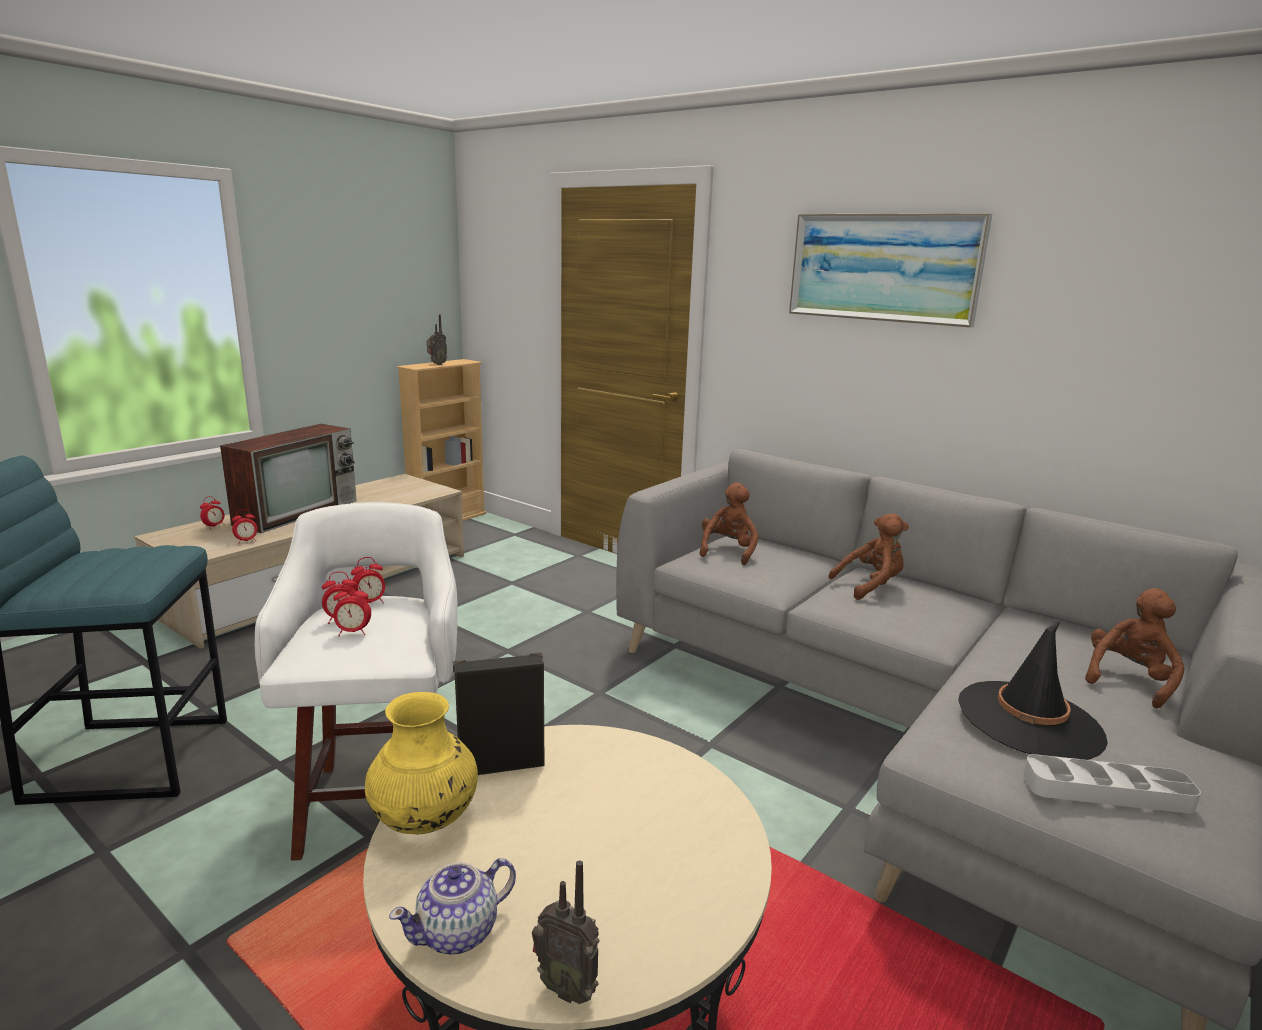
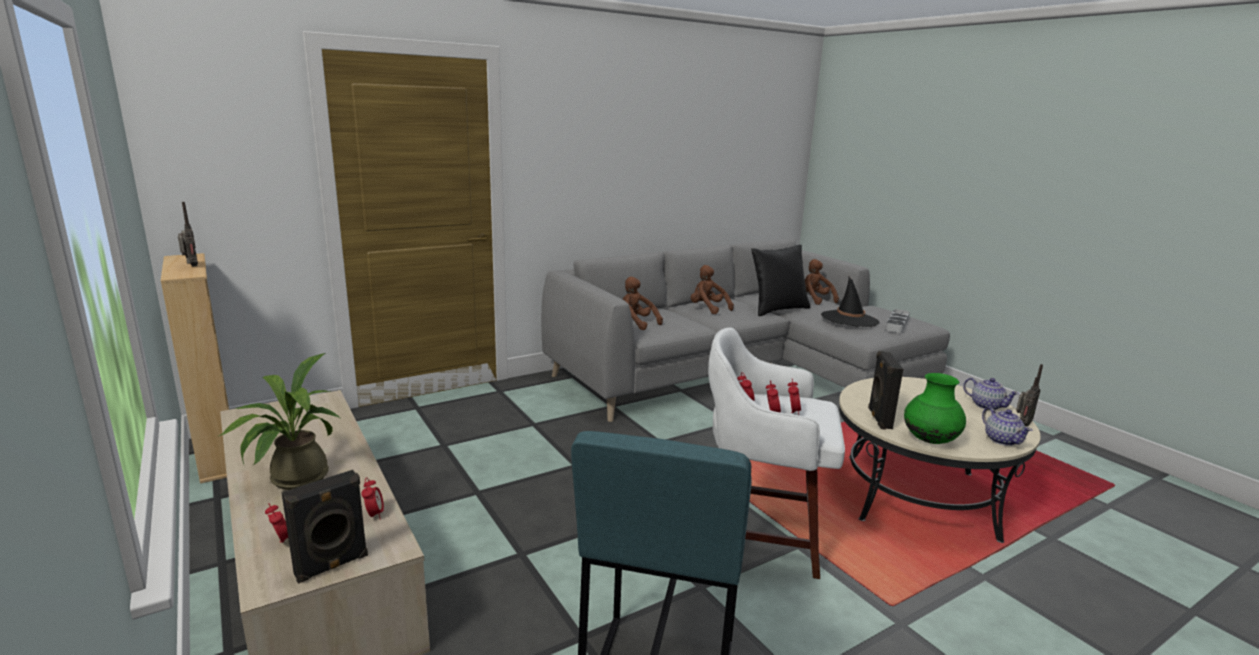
camera: 70 degrees left, 0 degrees up
television [220,424,357,533] -> potted plant [219,353,340,490]
yellow vase [365,692,478,834] -> green vase [904,373,966,444]
picture [789,213,992,328] -> none
brown plush toy [829,513,909,600] -> brown plush toy turned 45 degrees counterclockwise [691,265,734,314]
none -> black speaker [281,470,368,584]
none -> black pillow [751,244,810,316]
none -> teapot [963,378,1019,410]

